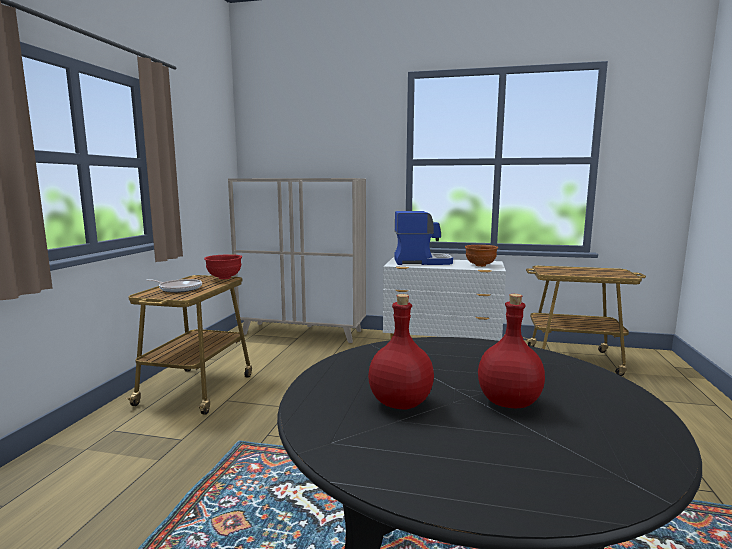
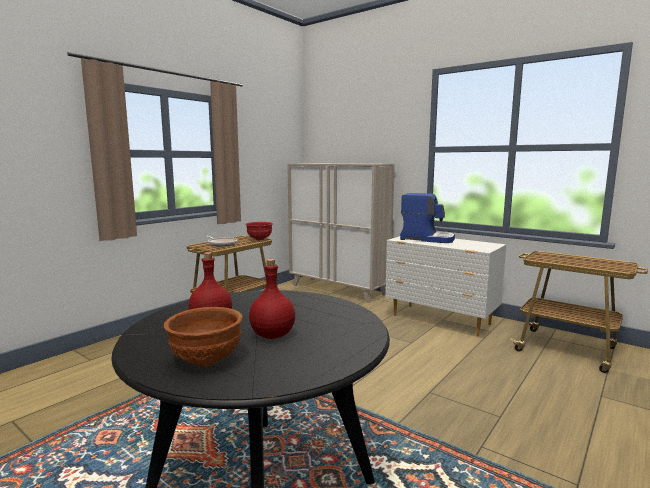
camera: 25 degrees right, 0 degrees up
brown bowl [465,245,498,267] -> brown bowl moved to [164,307,242,366]

